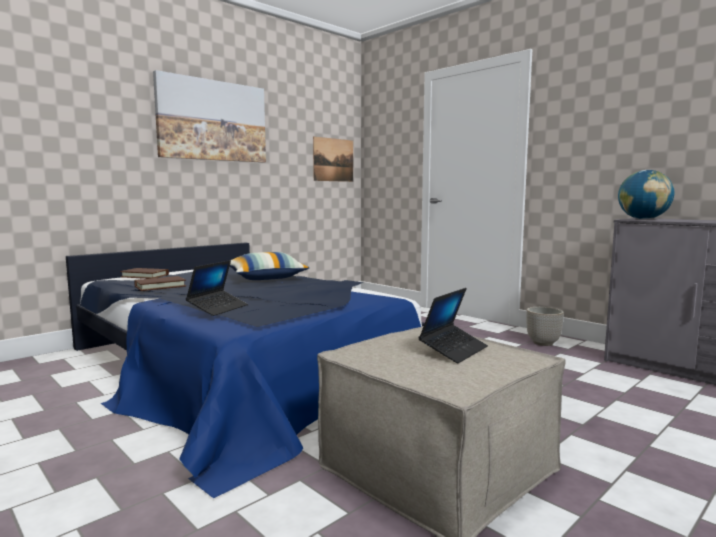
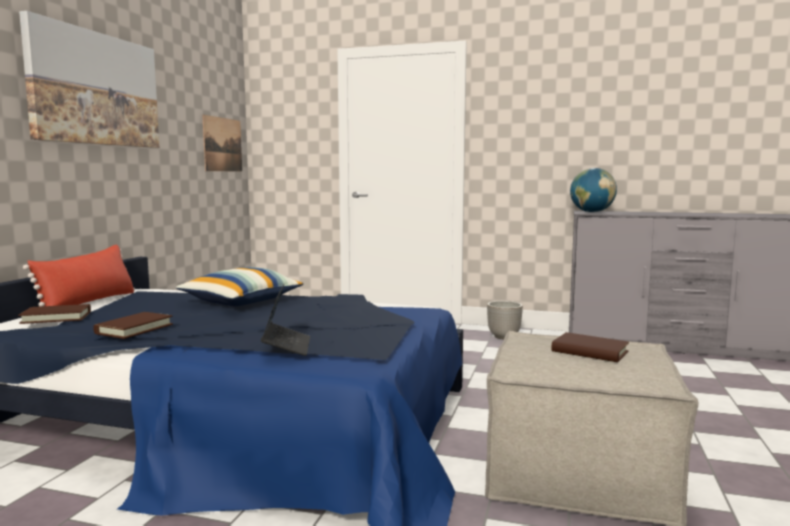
camera: 30 degrees left, 0 degrees up
laptop [418,288,488,364] -> brown book [551,332,629,362]
none -> red pillow [23,245,135,307]

